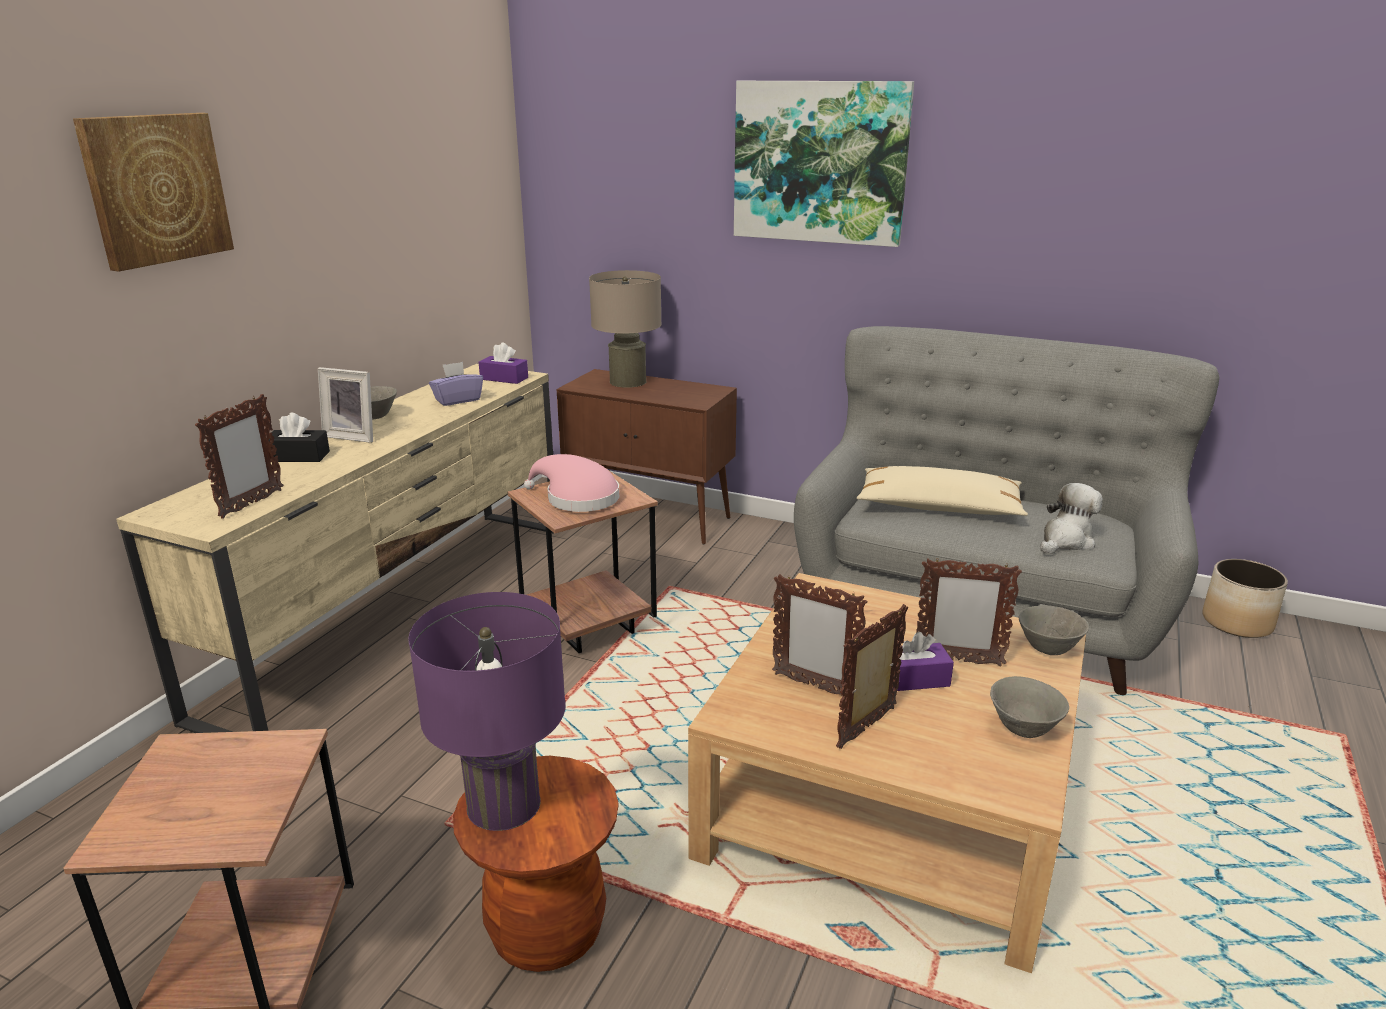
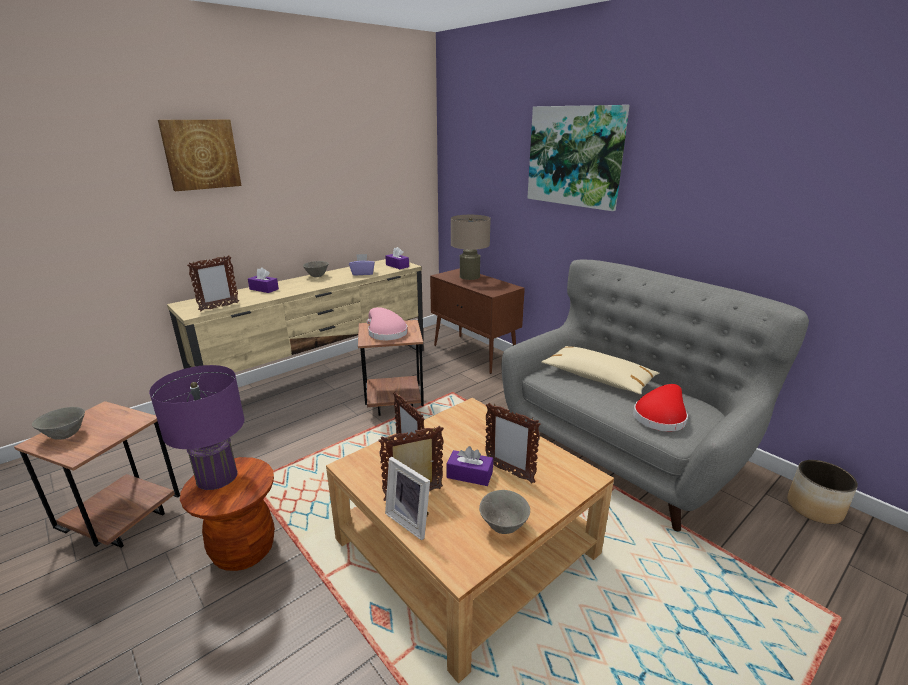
camera: 25 degrees right, 0 degrees up
black tissue box [268,413,330,462] -> purple tissue box [248,267,279,293]
picture frame [318,367,373,443] -> picture frame moved to [385,457,430,540]
grey bowl [1019,605,1089,655] -> grey bowl moved to [32,407,85,440]
plush toy [1040,483,1103,554] -> red hat [633,384,688,432]

